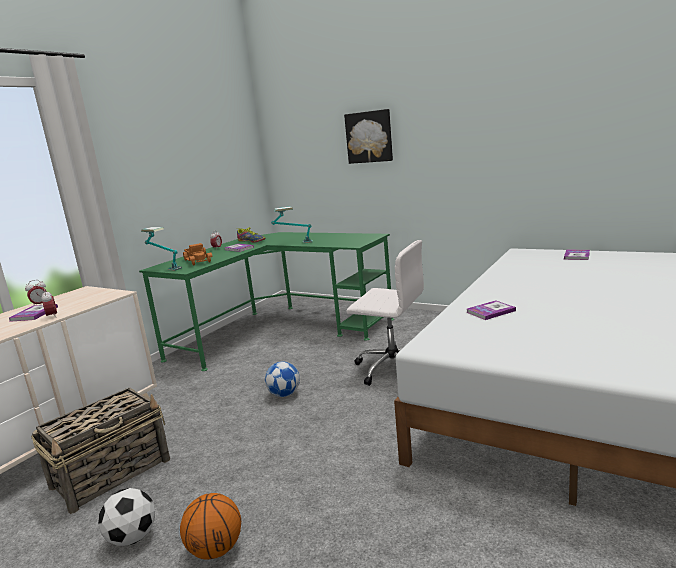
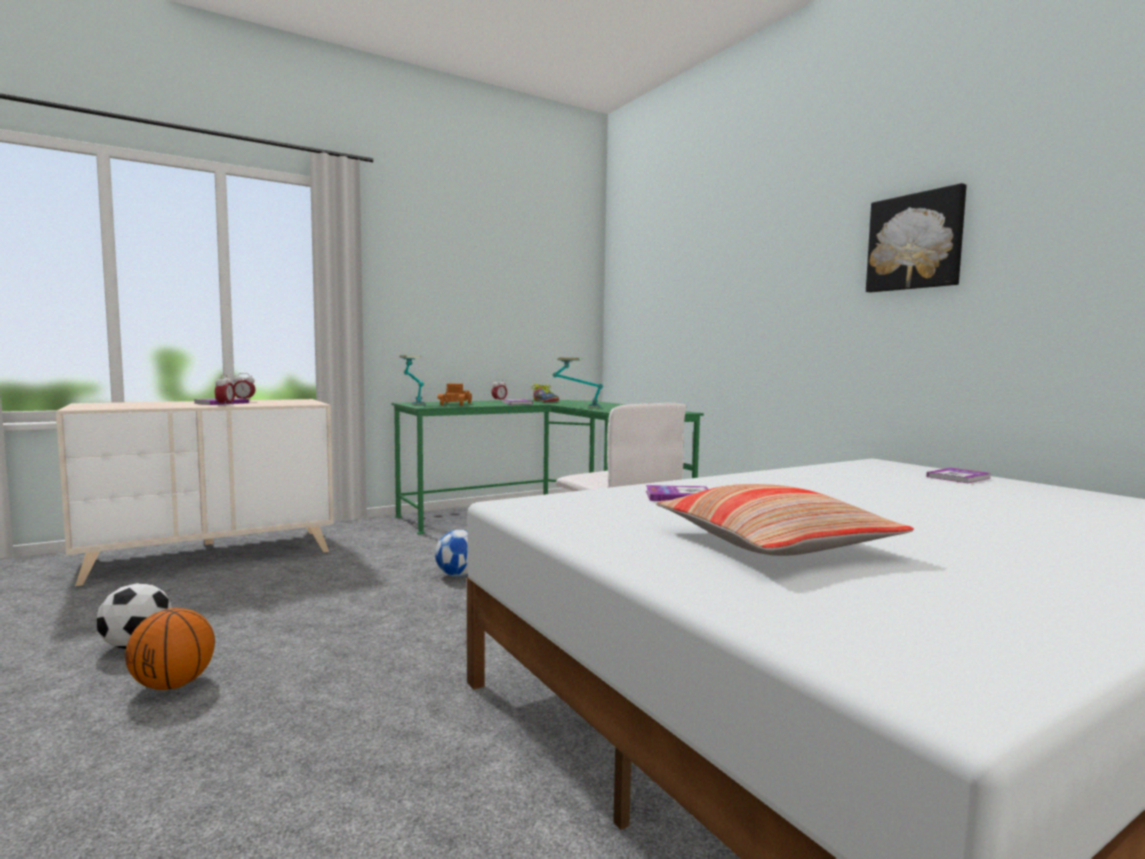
camera: 25 degrees right, 10 degrees down
basket [31,387,170,514] -> none
picture [344,109,393,164] -> picture moved to [866,183,966,292]
none -> pillow [656,484,914,556]

